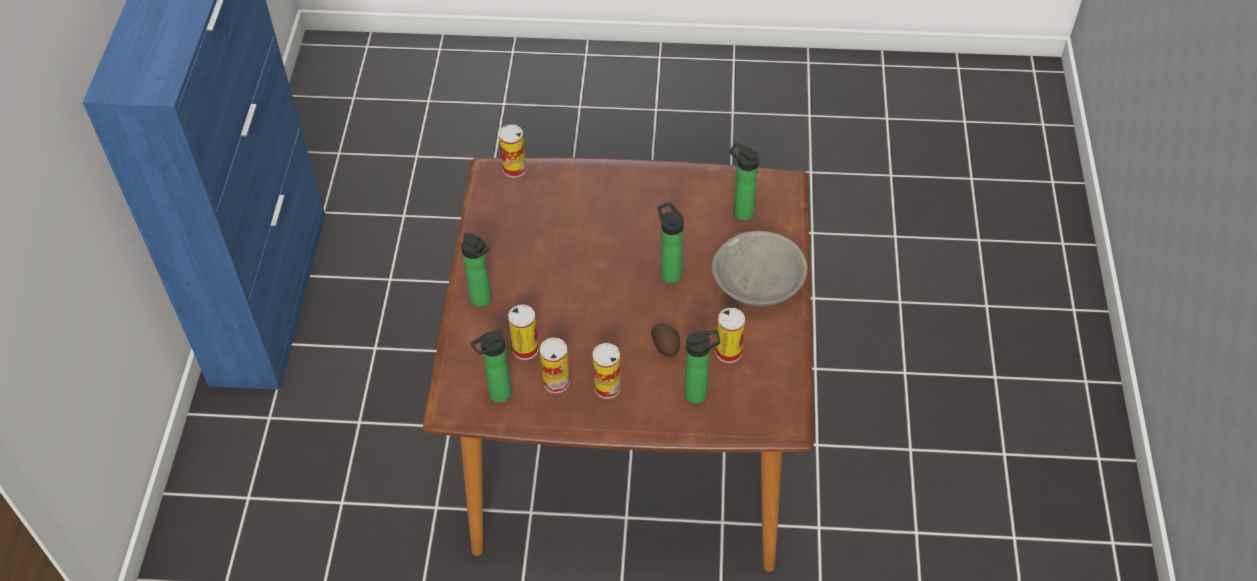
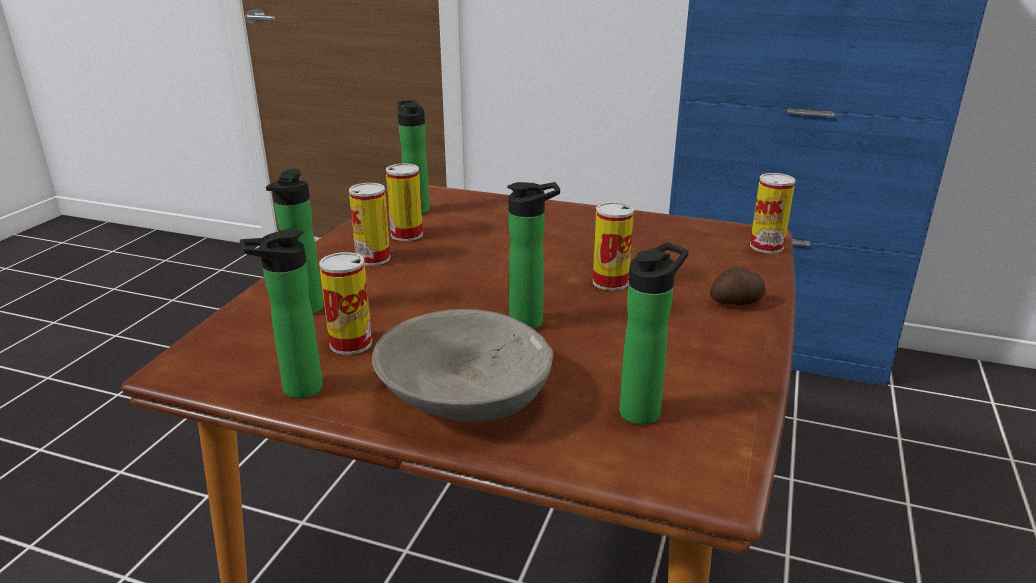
camera: 105 degrees right, 25 degrees down
bottle [461,233,491,307] -> bottle moved to [240,229,323,399]
can [508,305,539,360] -> can moved to [593,202,634,291]
potato [651,324,680,357] -> potato moved to [710,266,765,305]

